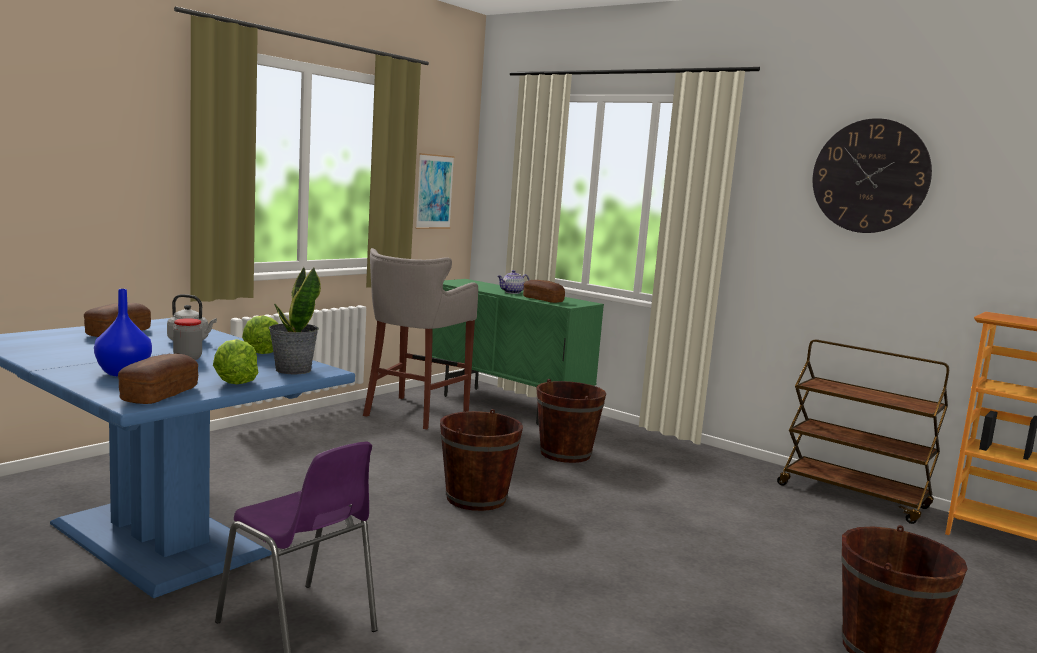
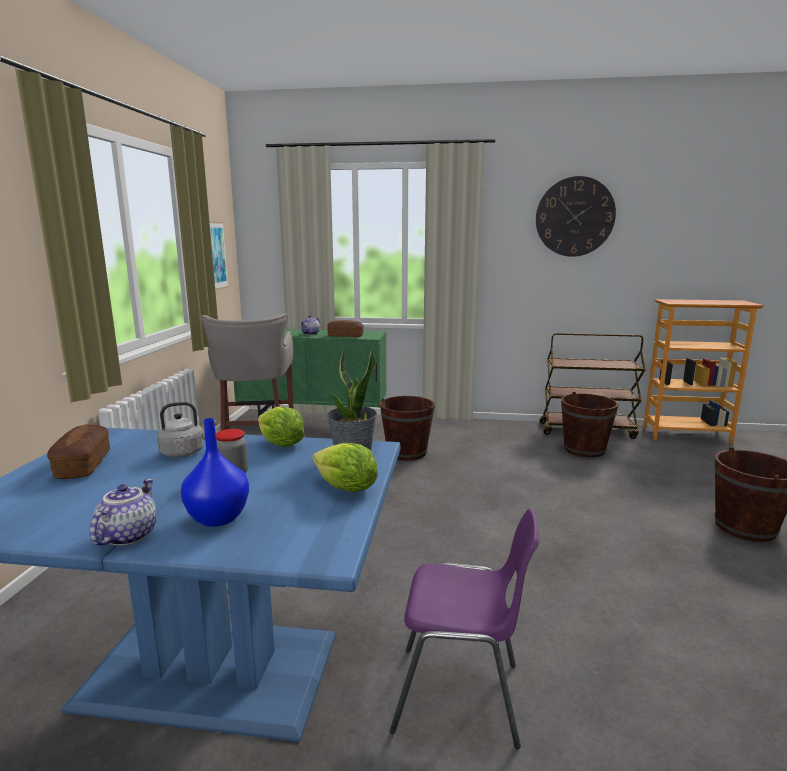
camera: 30 degrees left, 5 degrees up
bread [118,354,198,404] -> none
brown bucket [440,409,523,511] -> brown bucket moved to [561,392,618,457]
none -> teapot [89,479,157,546]

